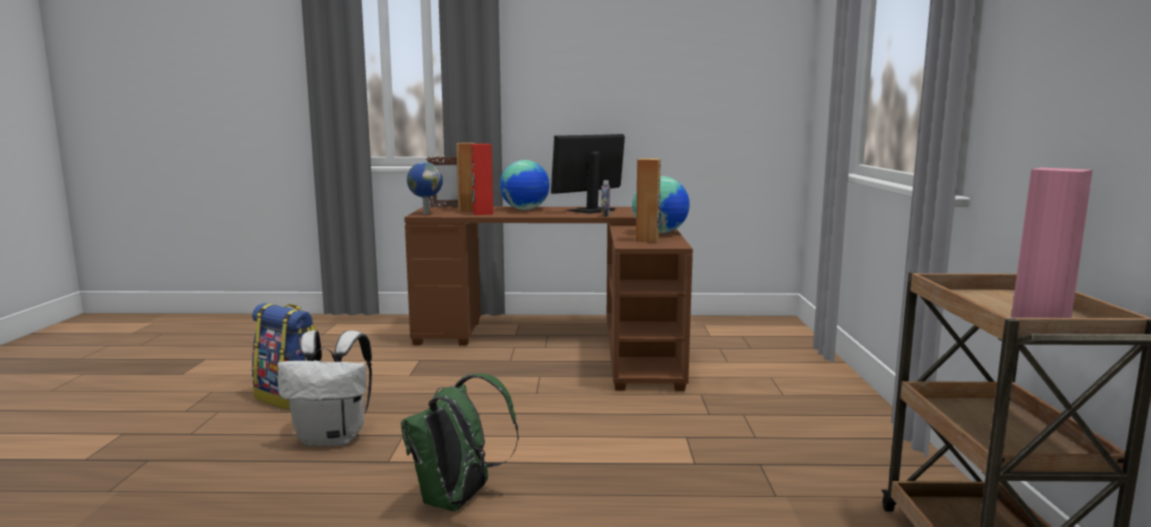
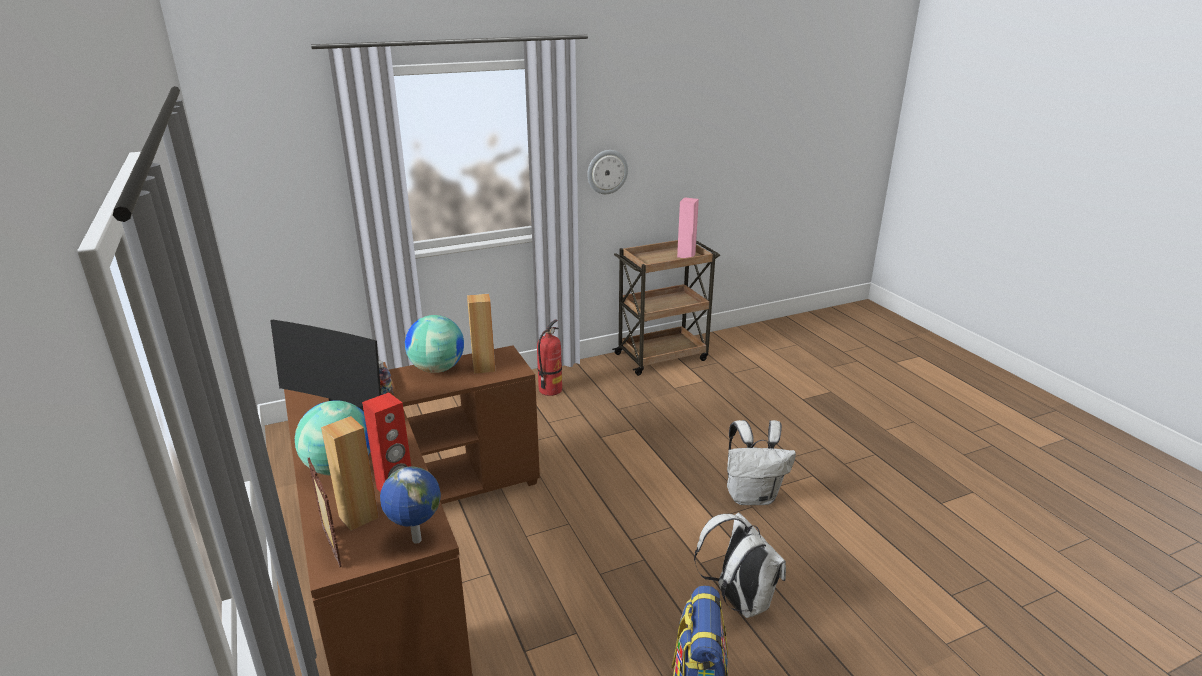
camera: 115 degrees left, 15 degrees up
green backpack [401,374,519,511] -> white backpack [727,420,796,505]
none -> fire extinguisher [537,319,562,396]
none -> wall clock [587,150,628,194]

